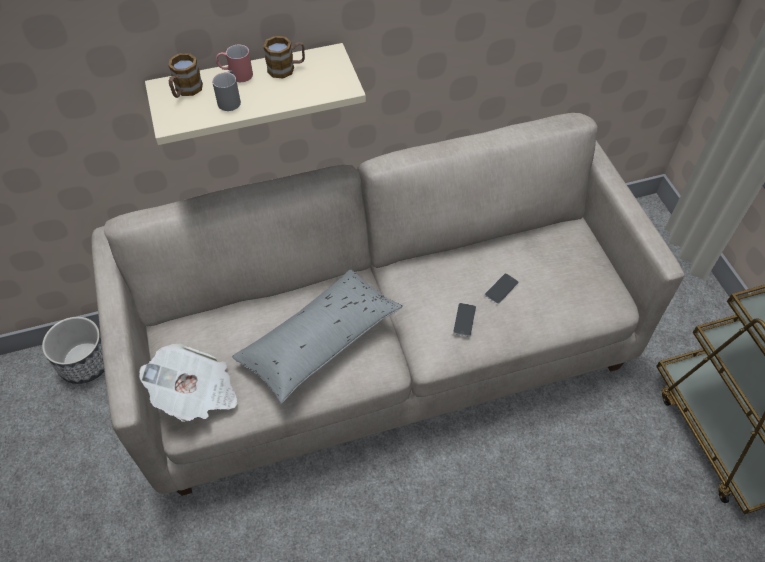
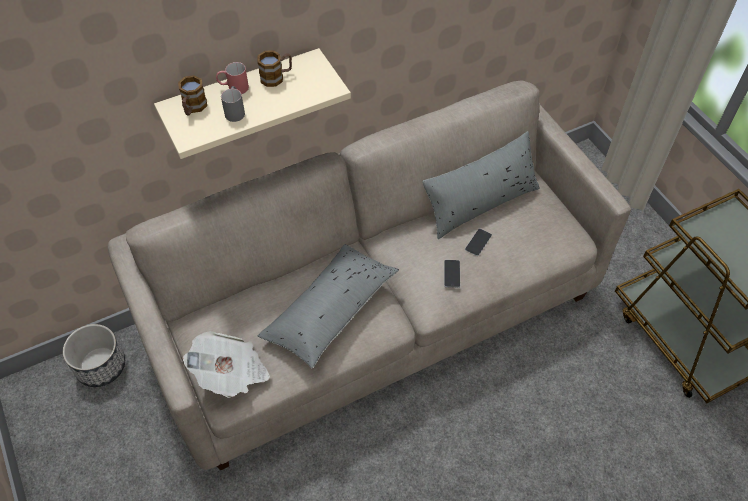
camera: 10 degrees left, 0 degrees up
none -> grey pillow [422,131,540,239]

